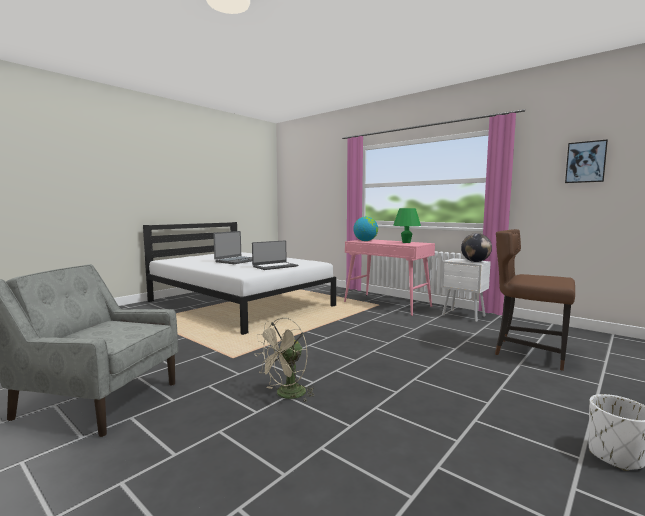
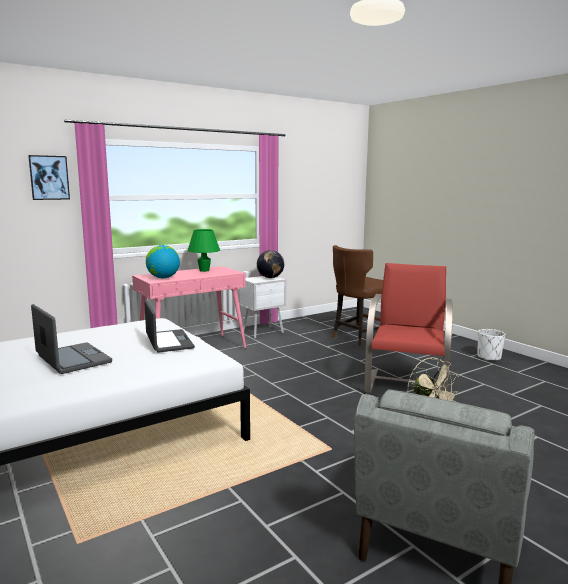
camera: 75 degrees left, 5 degrees up
picture [565,139,608,183] -> picture moved to [28,155,70,200]
none -> red armchair [364,263,453,394]

